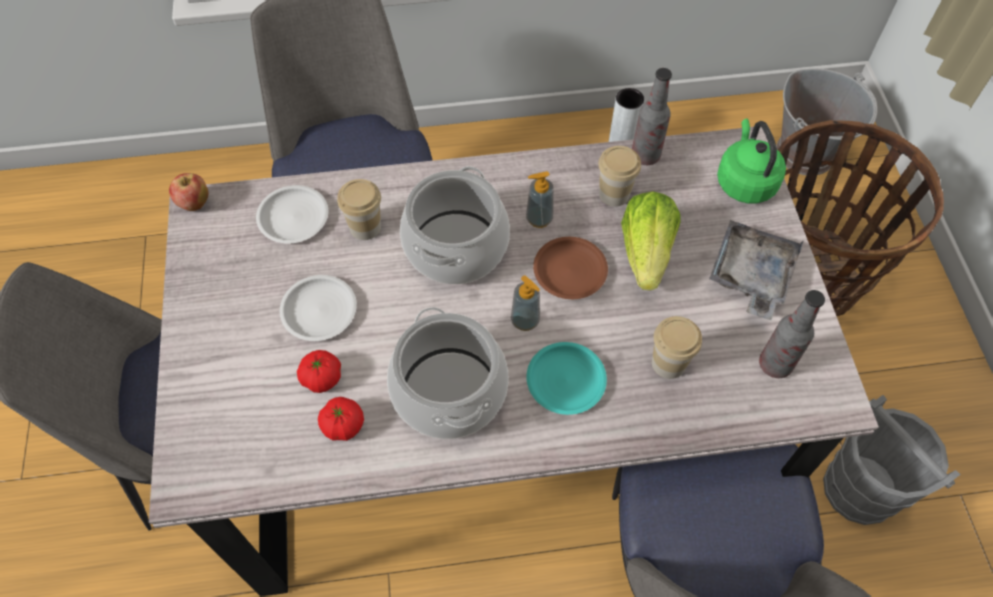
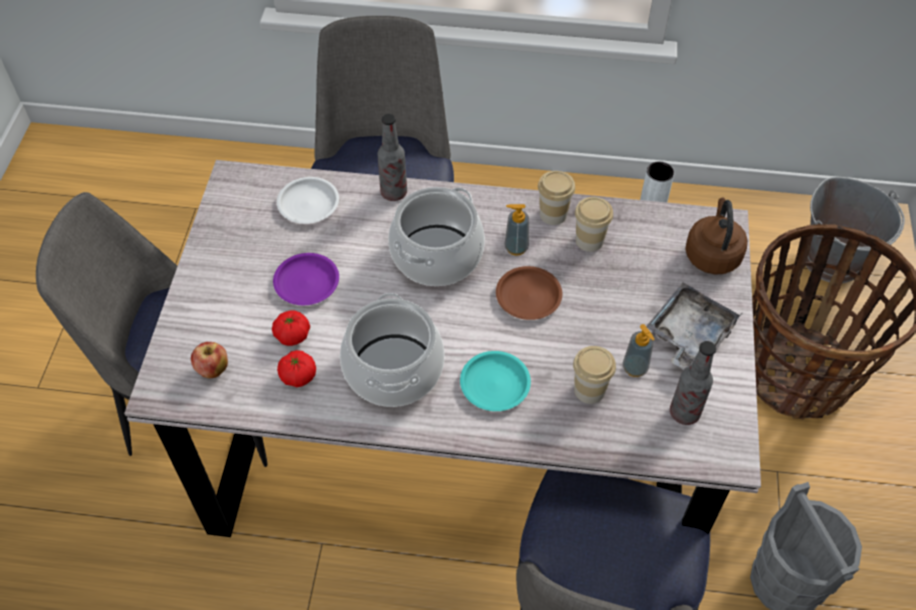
camera: 15 degrees right, 5 degrees down
apple [169,173,209,211] -> apple moved to [191,342,228,378]
white plate [280,275,357,341] -> purple plate [273,253,339,305]
cup [337,179,381,240] -> cup moved to [538,171,575,225]
soap dispenser [511,275,540,331] -> soap dispenser moved to [623,324,655,377]
lettuce [621,192,681,290] -> none
bottle [632,68,672,165] -> bottle moved to [377,114,407,201]
green kettle [717,118,786,204] -> brown kettle [685,197,748,275]

